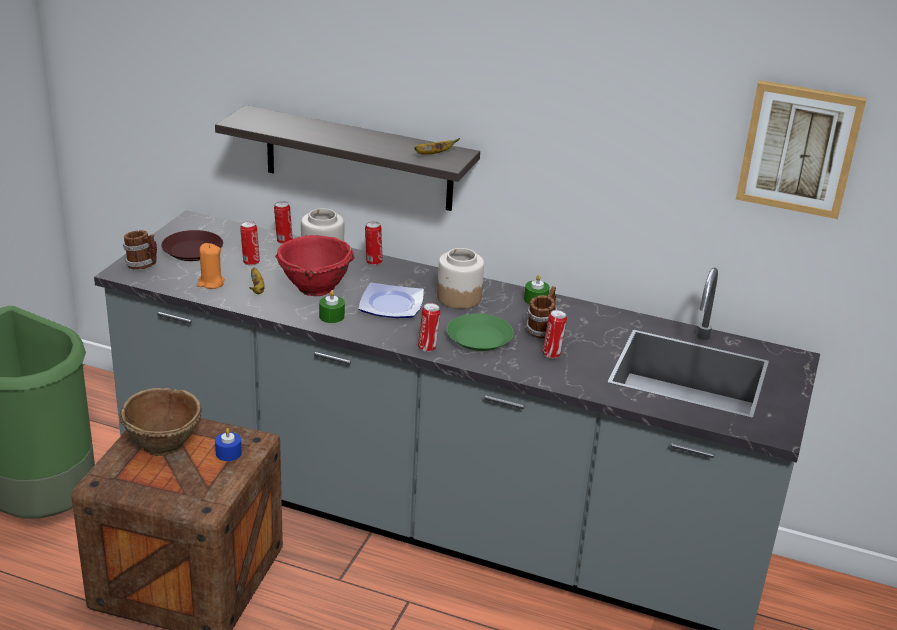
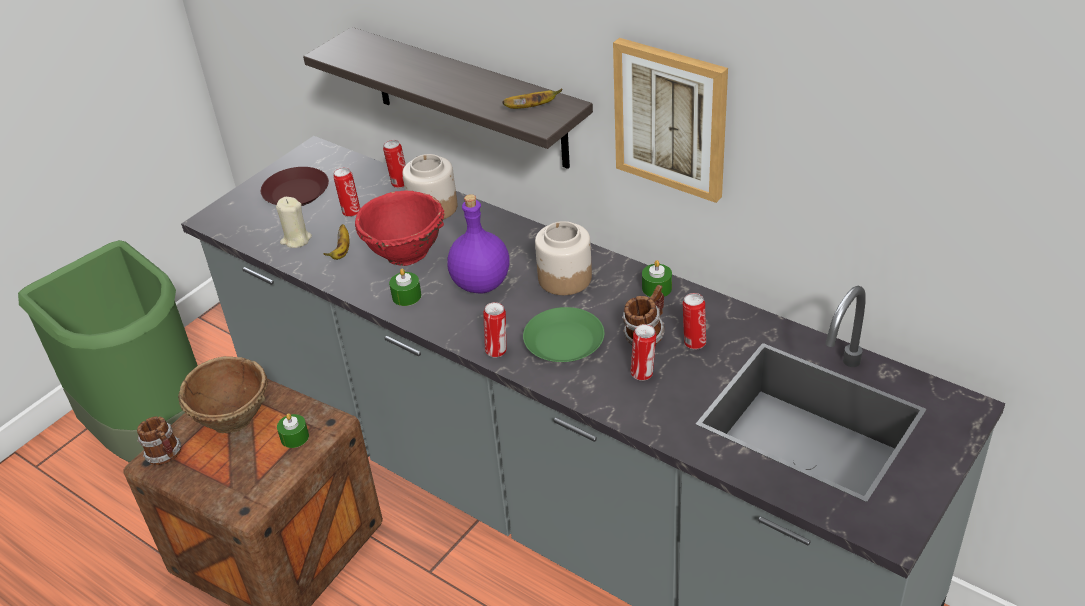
camera: 20 degrees right, 10 degrees up
mug [123,230,157,270] -> mug moved to [137,416,181,465]
orange candle [197,243,225,289] -> beige candle [276,197,312,248]
blue candle [215,428,242,461] -> green candle [277,413,309,448]
plate [359,282,424,318] -> purple bottle [447,194,509,293]
can [365,221,383,265] -> can moved to [683,293,706,350]
picture [736,80,867,219] -> picture moved to [613,38,728,203]

